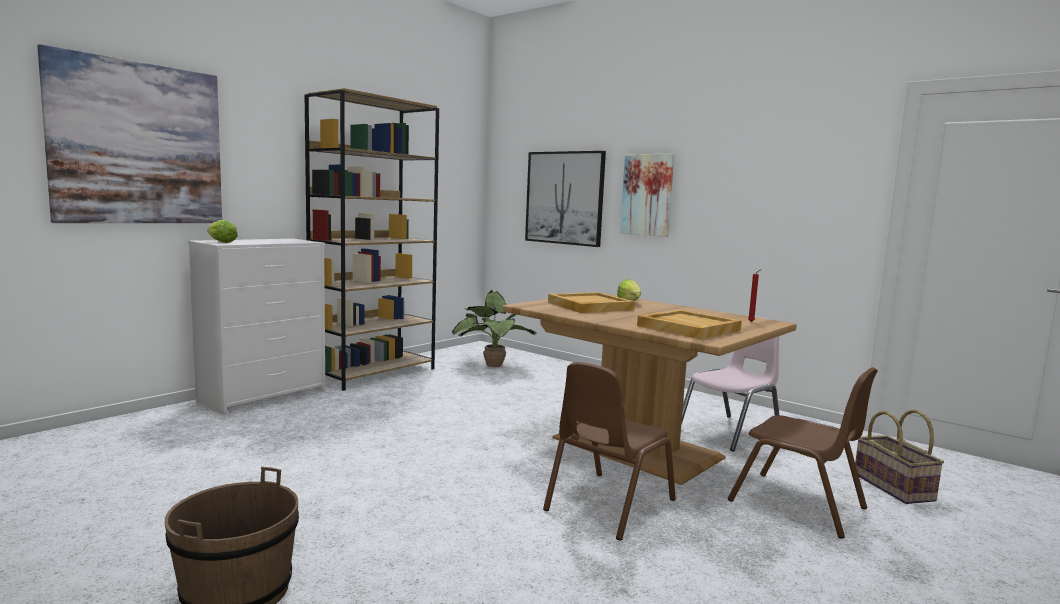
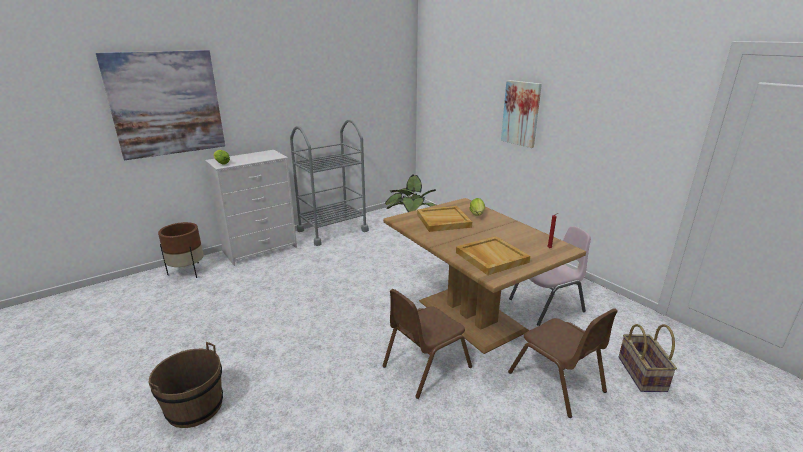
camera: 15 degrees right, 15 degrees up
brown bookcase [305,88,439,391] -> grey cart [290,120,369,246]
picture [525,151,606,247] -> none
none -> brown planter [158,222,204,278]

